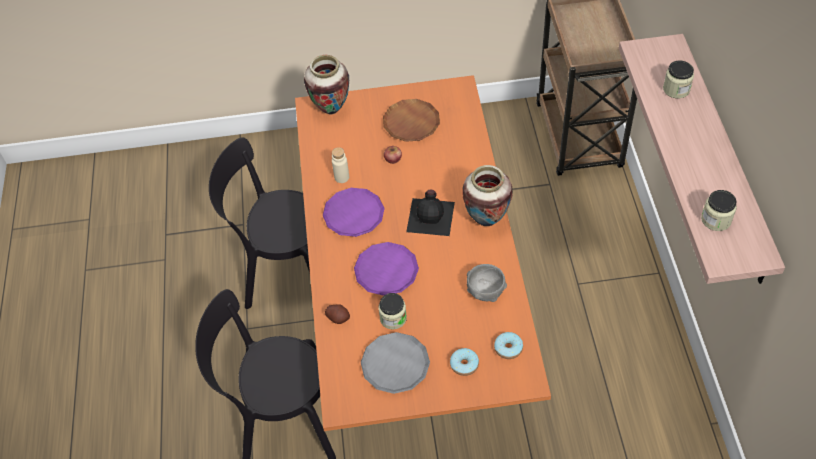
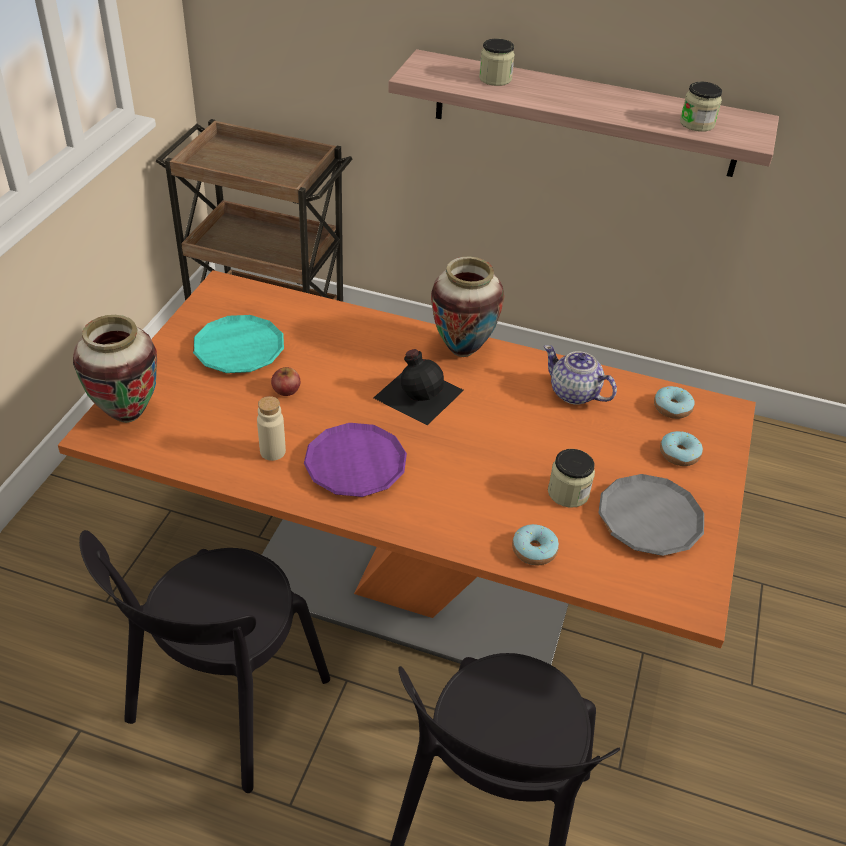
camera: 70 degrees left, 10 degrees down
potato [325,304,350,324] -> donut [512,524,559,565]
purple plate [354,242,419,296] -> none
brown plate [383,99,440,142] -> turquoise plate [193,315,284,373]
grey bowl [467,264,507,302] -> teapot [544,345,617,405]

